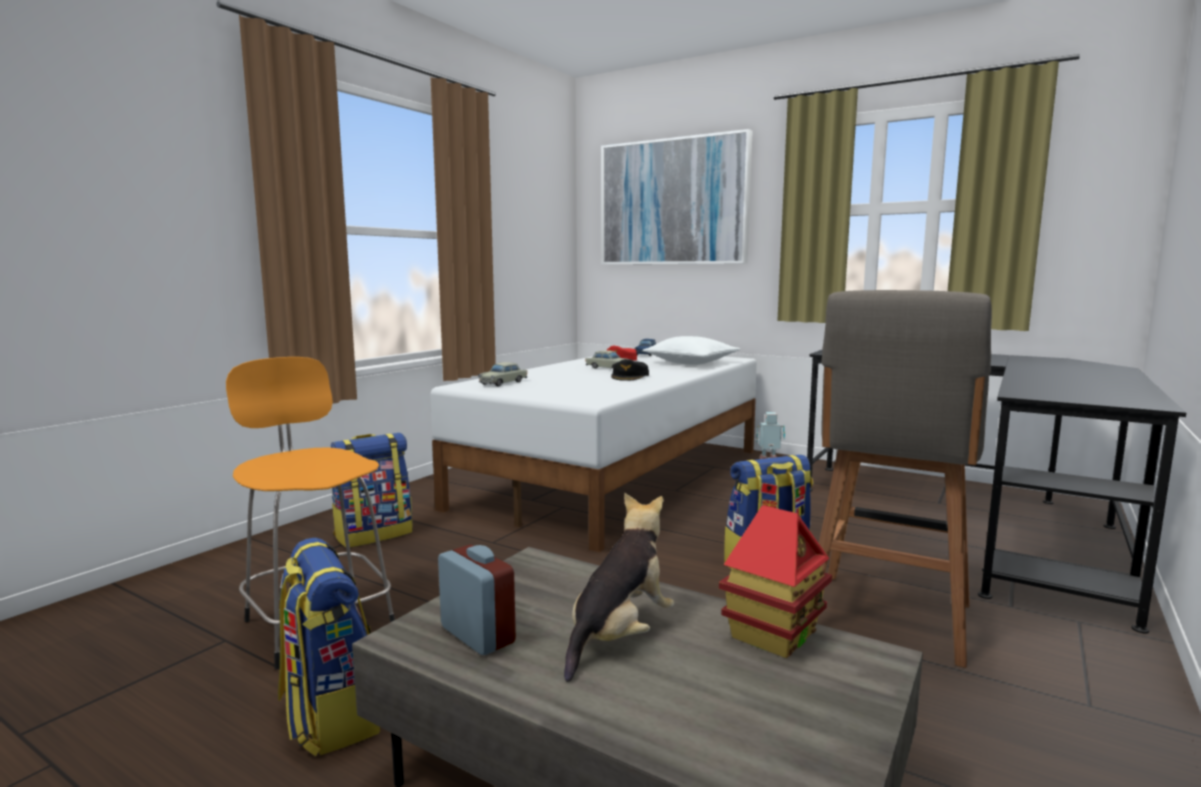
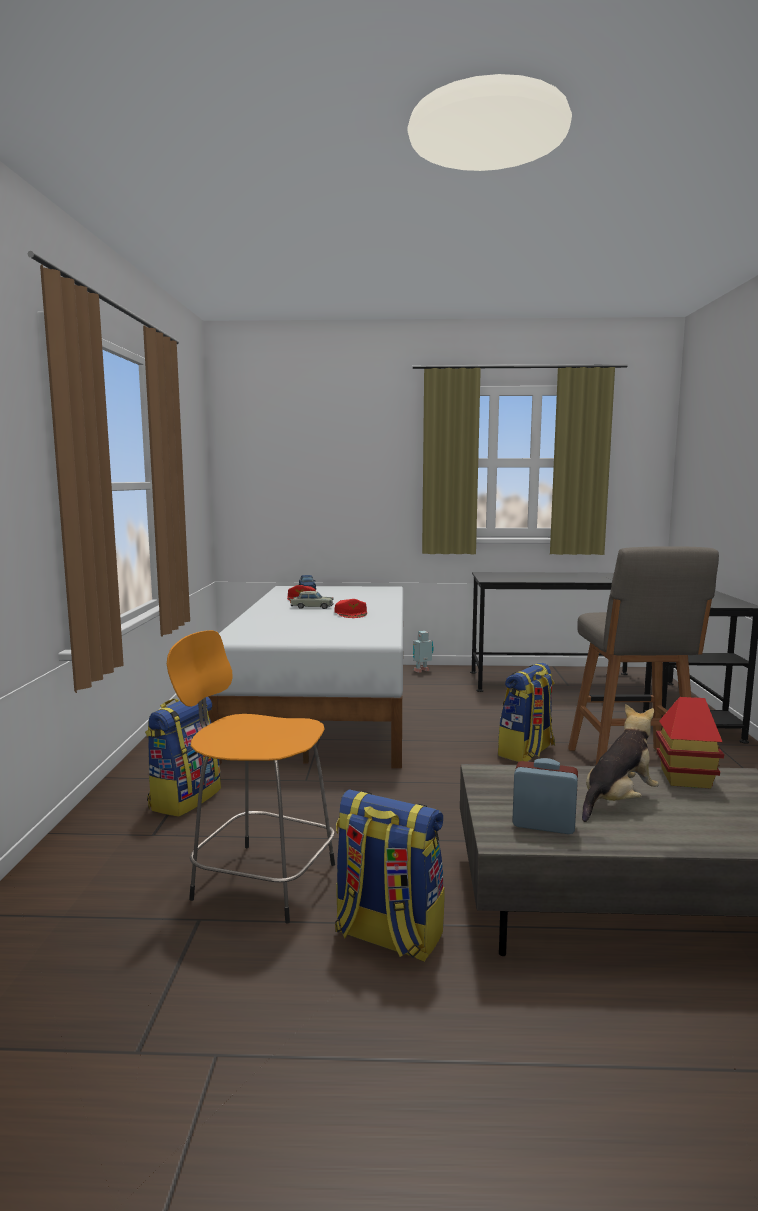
camera: 30 degrees left, 0 degrees up
beige toy car [478,362,527,386] -> none
plush toy [564,493,674,682] -> plush toy turned 45 degrees clockwise [582,704,659,822]
picture [601,129,753,264] -> none
black cap [611,359,649,381] -> red cap [334,599,367,618]
white pillow [642,336,740,365] -> none

